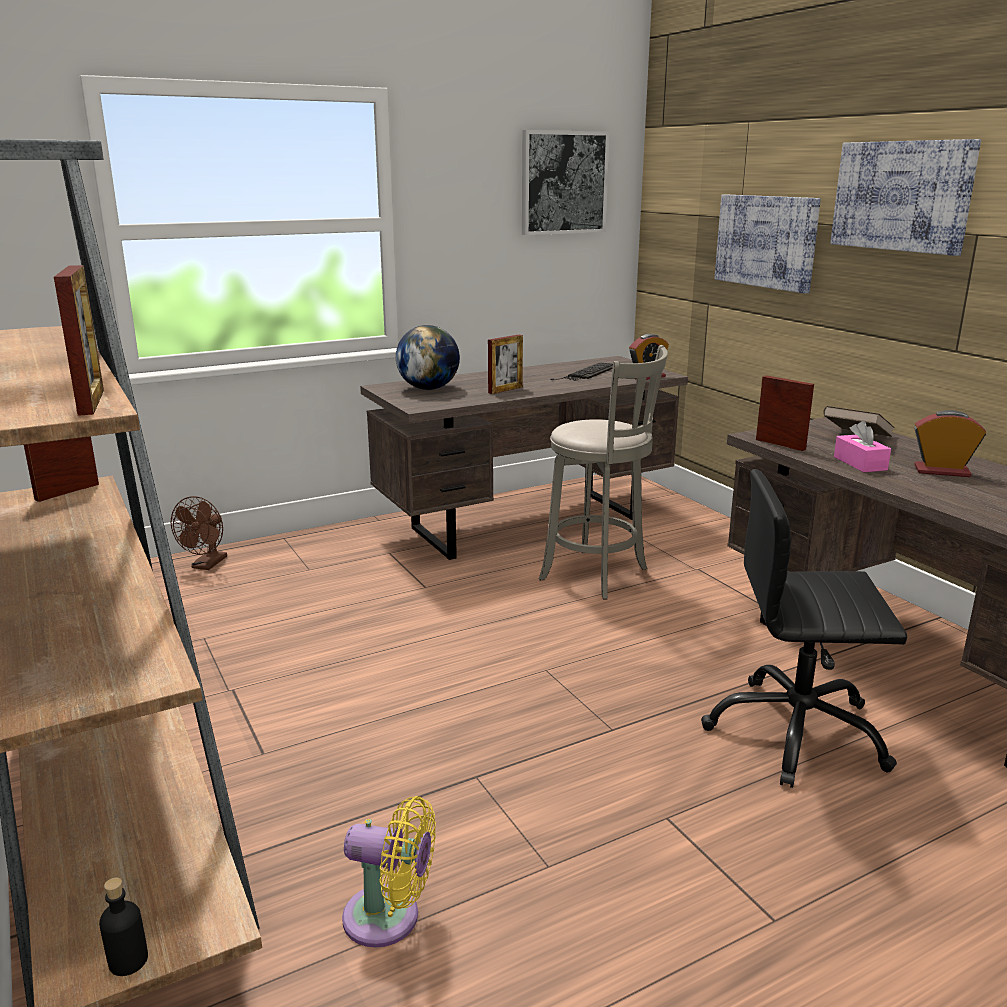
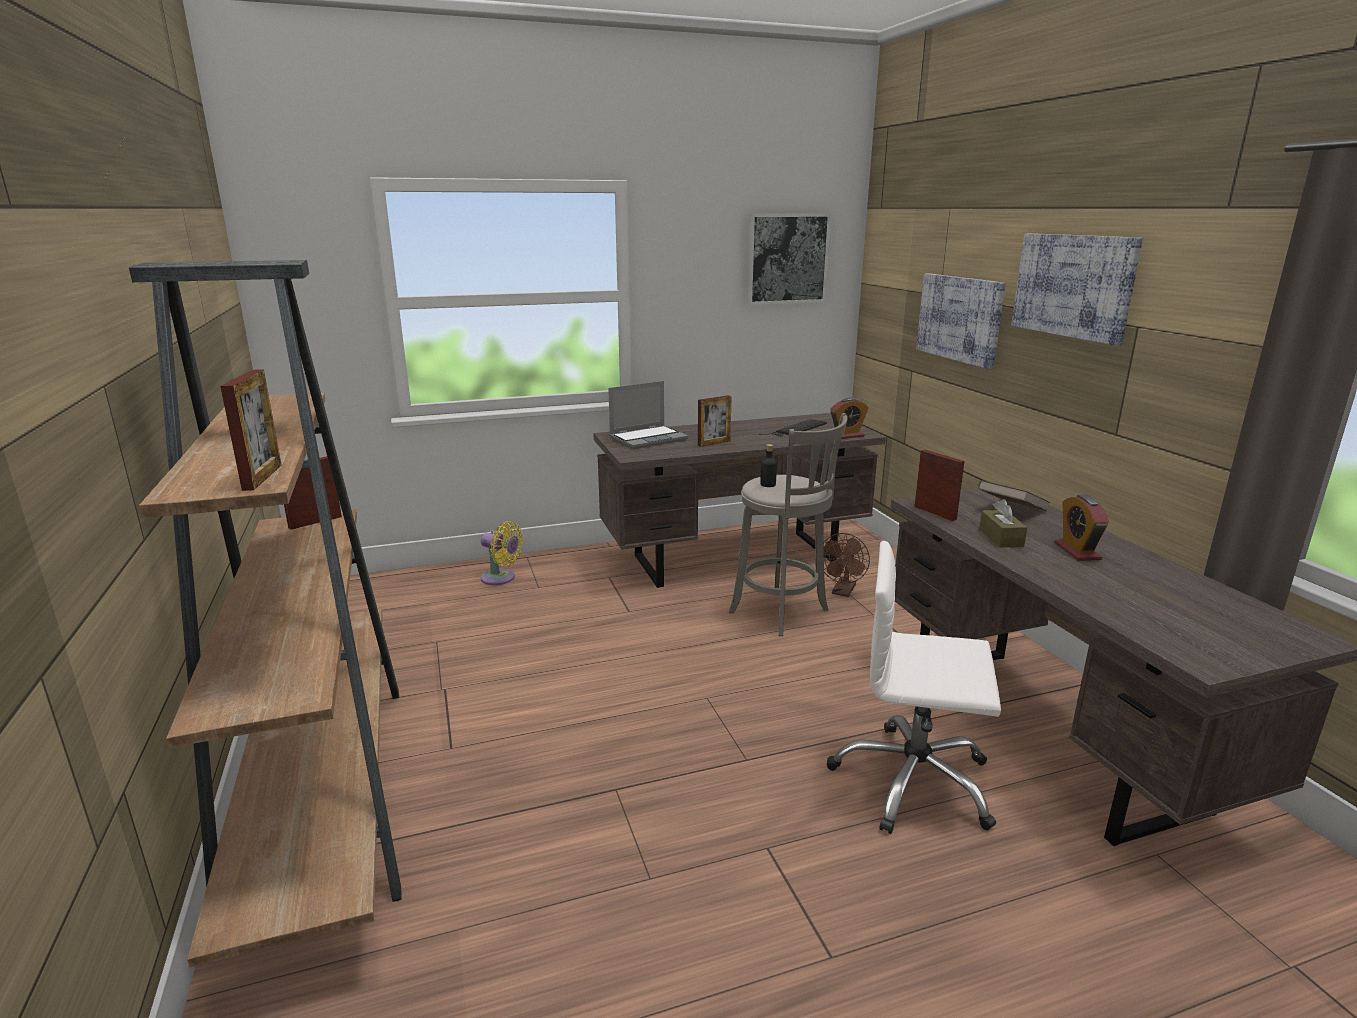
camera: 10 degrees right, 0 degrees up
black bottle [99,878,148,976] -> black bottle moved to [760,444,777,487]
brown fan [171,496,227,570] -> brown fan moved to [824,533,870,597]
yellow fan [342,796,436,947] -> yellow fan moved to [481,521,523,585]
globe [396,325,460,390] -> laptop [608,381,689,449]
black office chair [701,469,907,788] -> white office chair [827,541,1001,834]
pink tissue box [834,421,891,472] -> brown tissue box [979,499,1028,547]
alarm clock [914,410,986,477] -> alarm clock turned 120 degrees counterclockwise [1054,495,1109,561]

